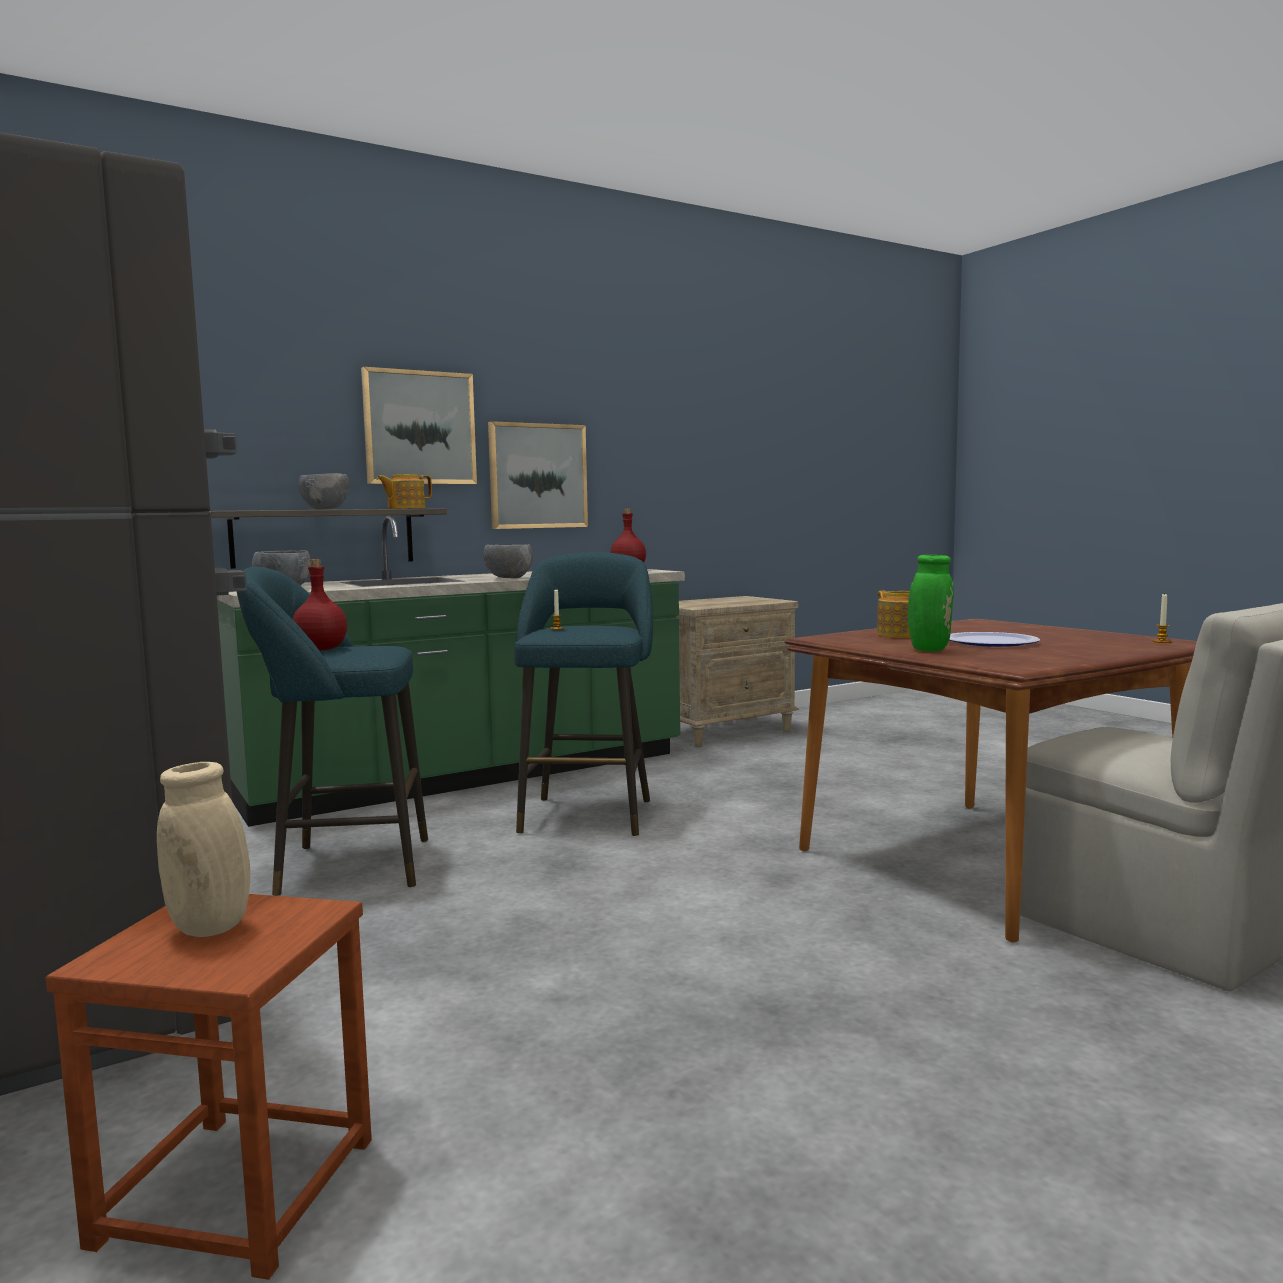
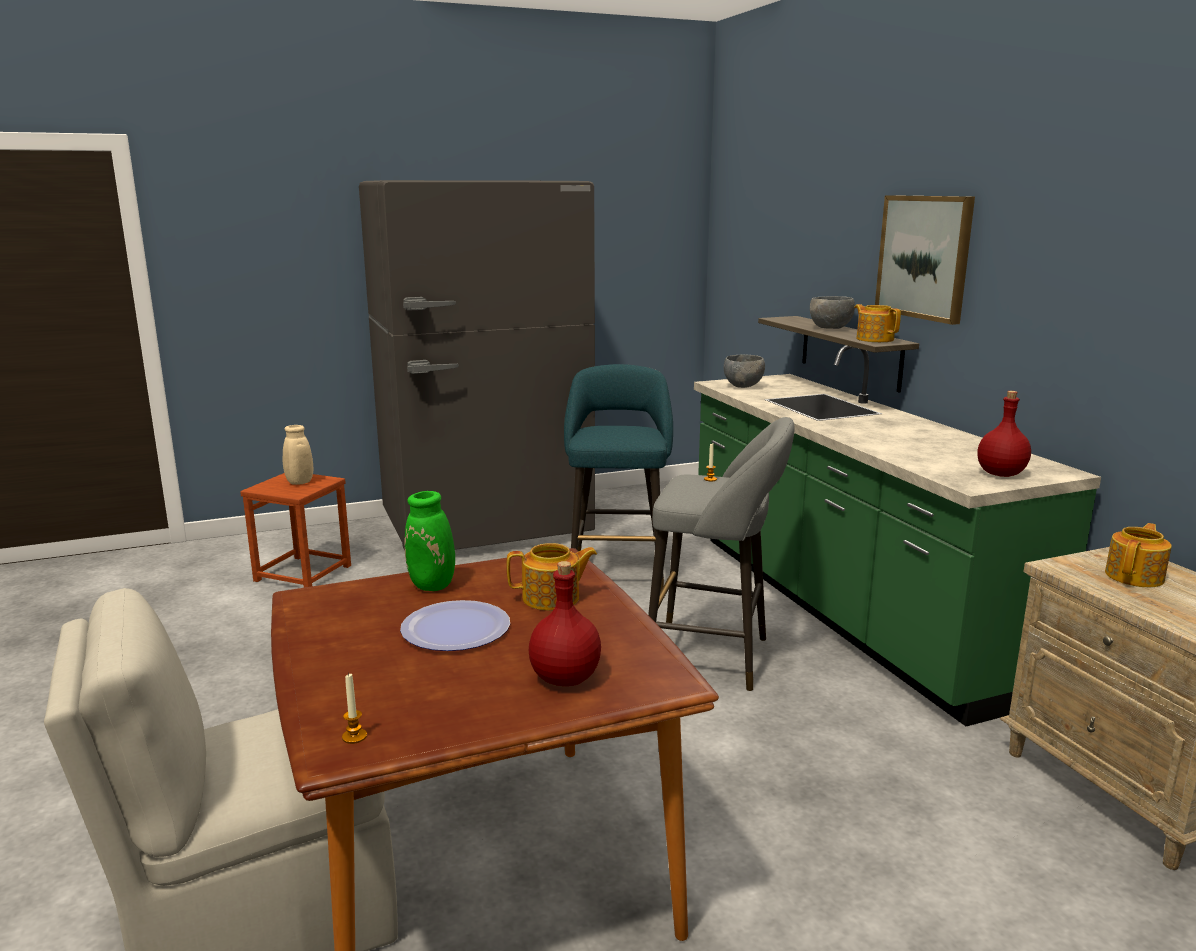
camera: 100 degrees right, 10 degrees up
red bottle [293,559,347,650] -> red bottle moved to [529,561,601,686]
grey bowl [483,544,533,578] -> none
picture [488,421,588,529] -> none
turquoise stool [514,552,653,836] -> grey stool [648,417,795,691]
none -> teapot [1105,523,1172,587]

